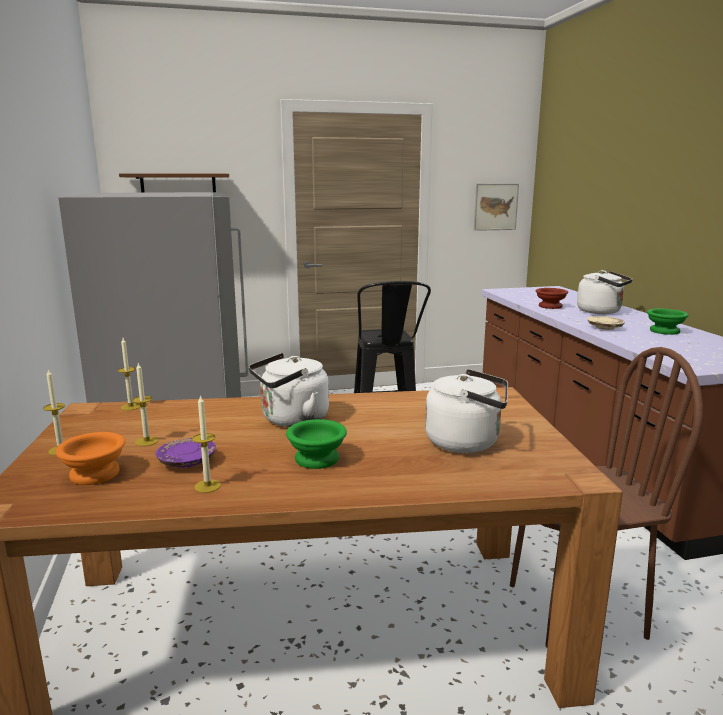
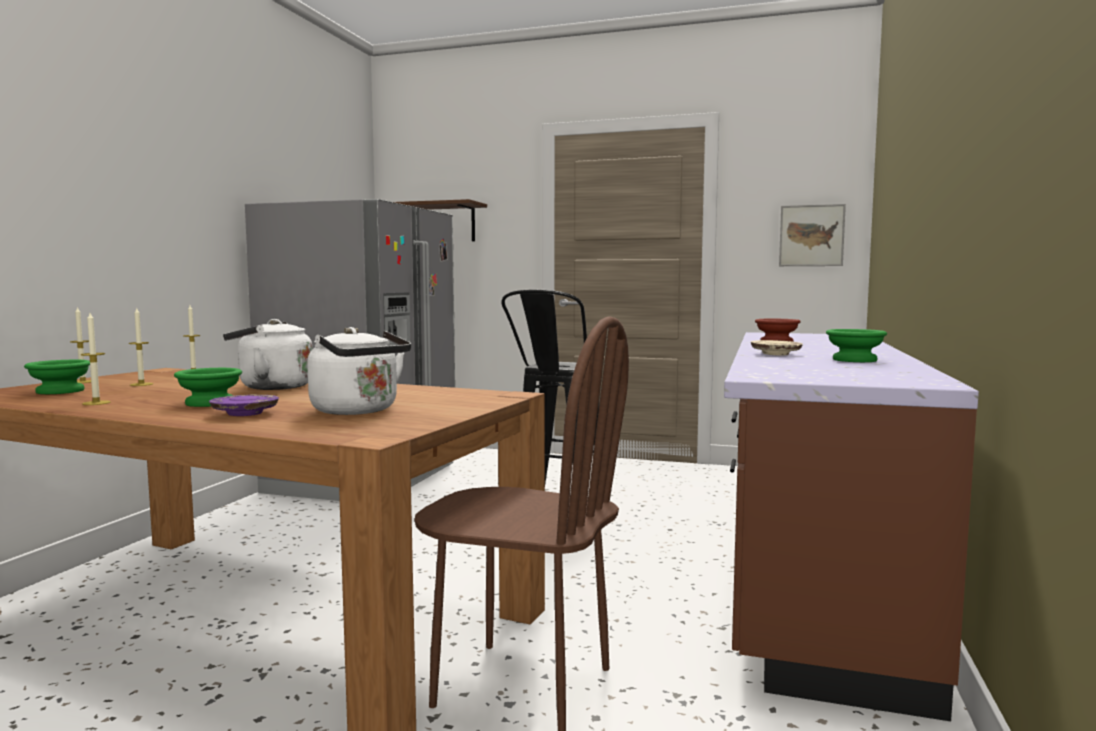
camera: 30 degrees right, 10 degrees down
orange bowl [56,432,125,485] -> green bowl [24,360,90,394]
purple plate [155,438,216,468] -> purple plate moved to [209,395,279,416]
white kettle [577,270,633,314] -> none

